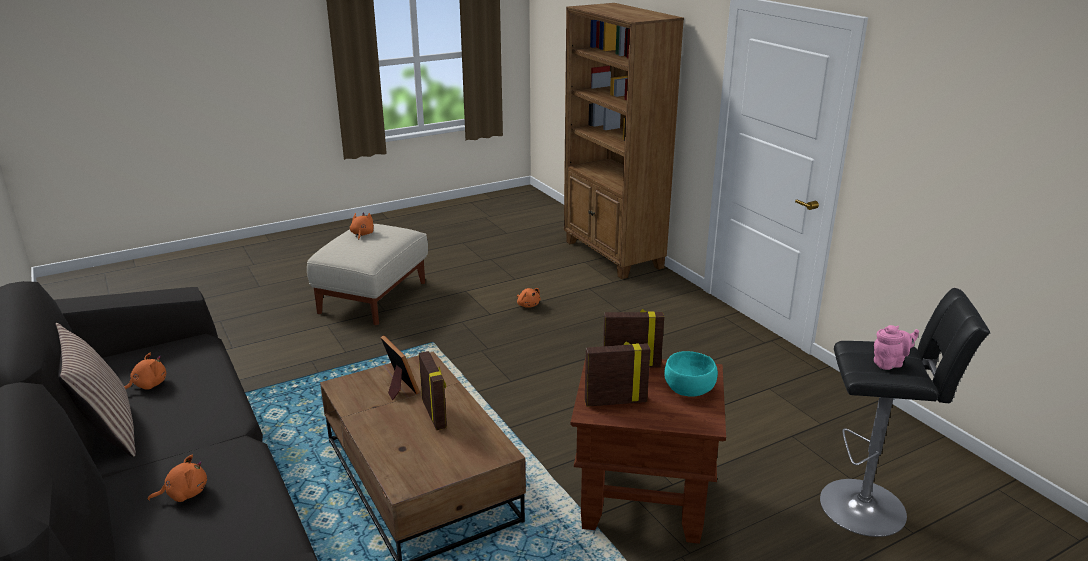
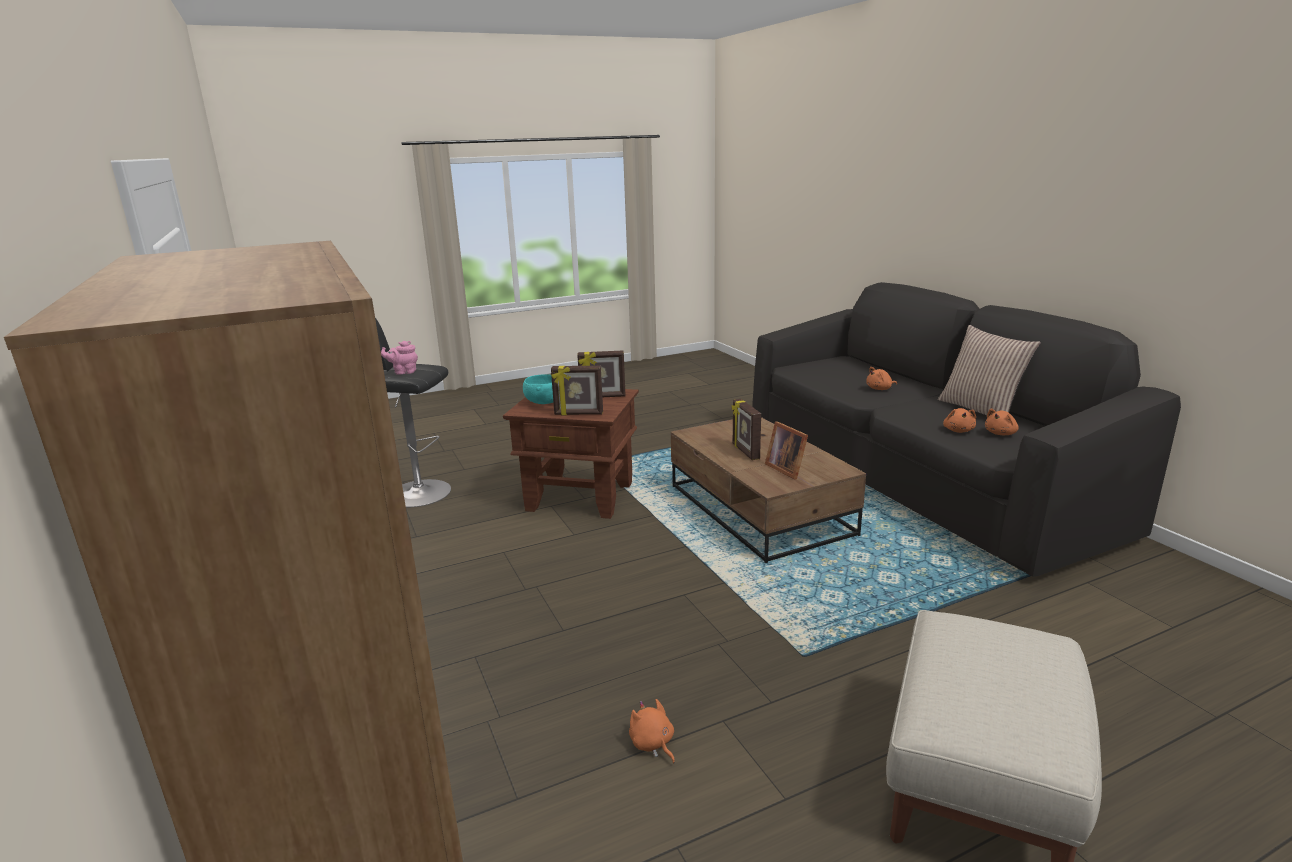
camera: 175 degrees left, 5 degrees down
orange plush toy [350,212,374,240] -> orange plush toy moved to [943,408,976,433]

